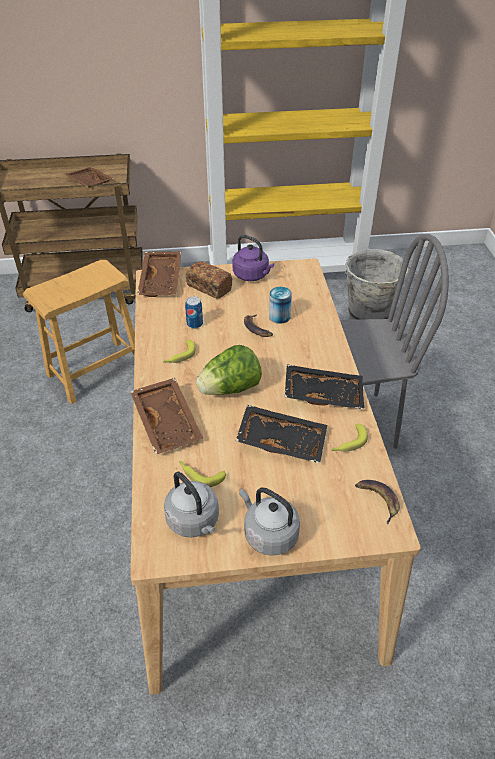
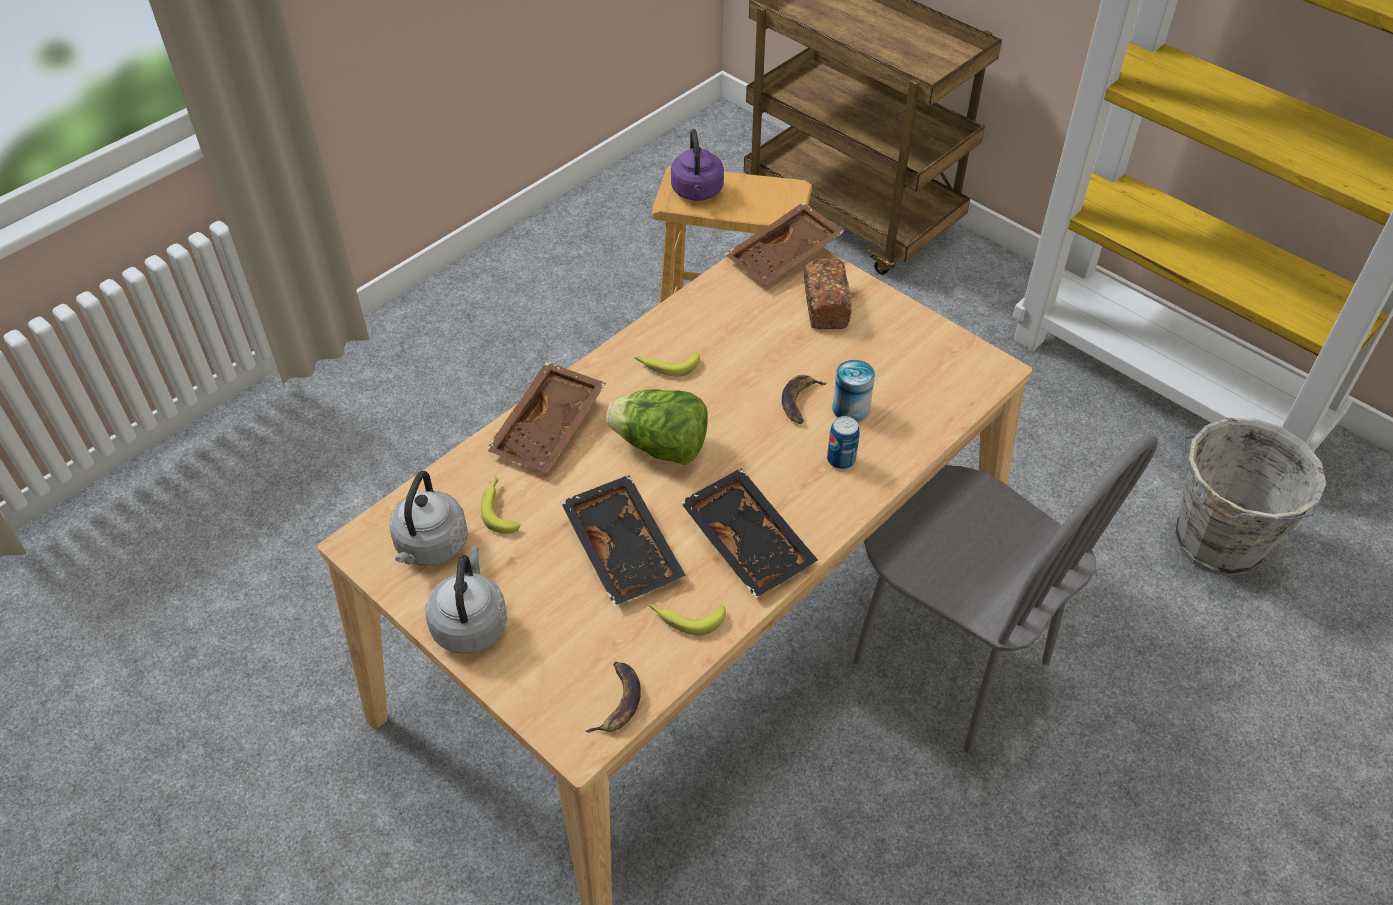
camera: 50 degrees right, 5 degrees up
brown tray [65,167,114,188] -> none
can [185,297,203,329] -> can moved to [827,416,859,469]
purple kettle [232,235,274,281] -> purple kettle moved to [671,129,724,201]

